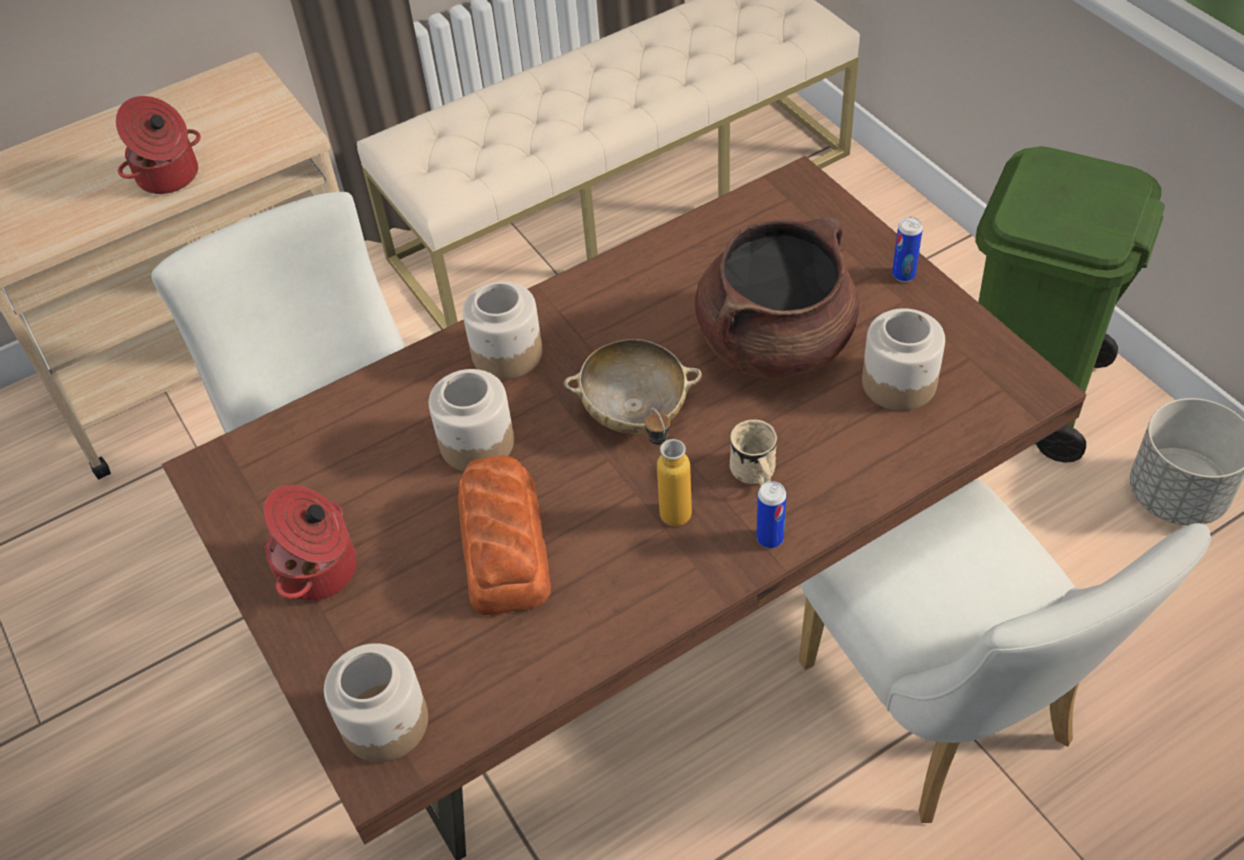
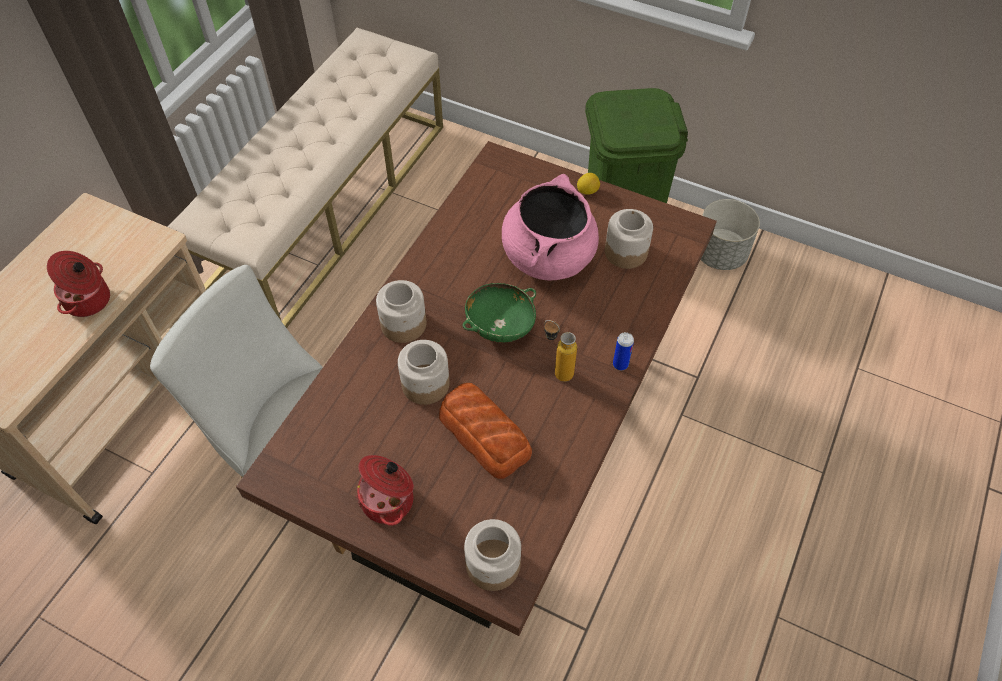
camera: 35 degrees left, 5 degrees up
beige bowl [563,339,702,434] -> green bowl [462,283,536,343]
brown cooking pot [695,218,859,379] -> pink cooking pot [502,174,599,281]
beige mug [730,419,777,486] -> none
white chair [799,480,1211,823] -> none
can [892,217,923,282] -> lemon [577,173,600,195]

